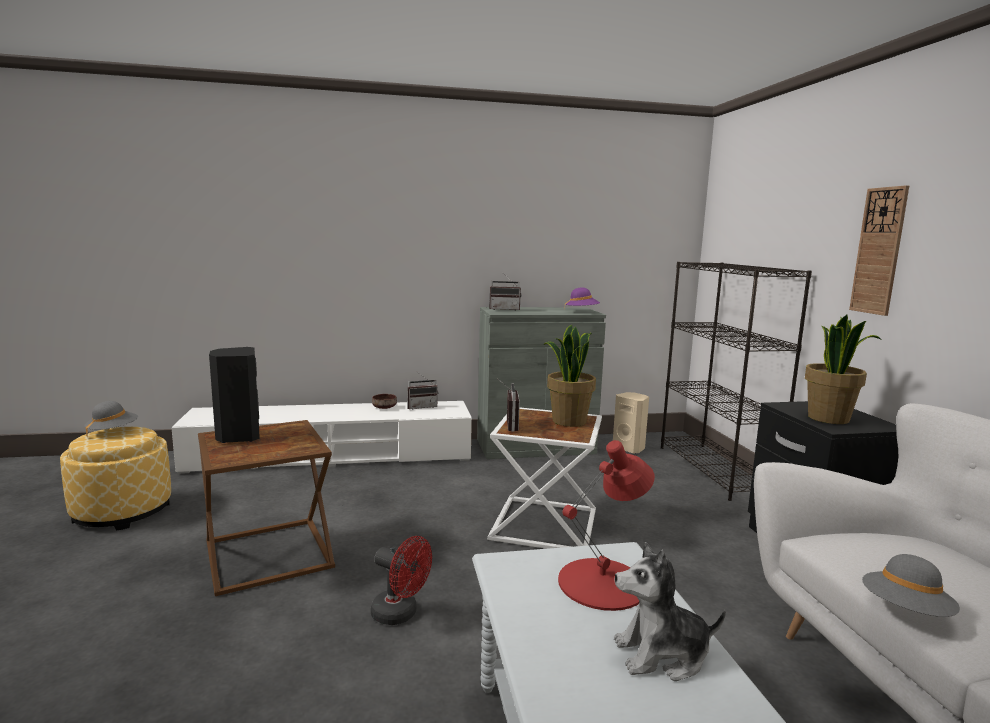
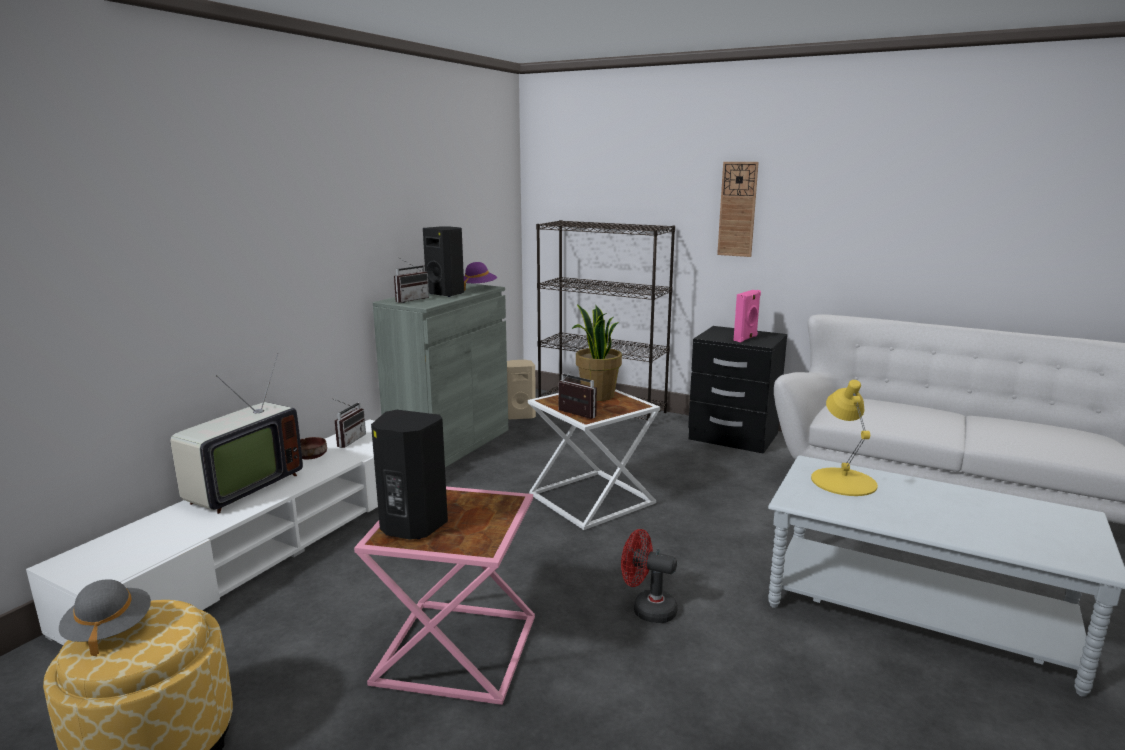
camera: 50 degrees left, 5 degrees up
brown side table [198,420,335,596] -> pink side table [354,487,535,705]
red fan [371,536,432,625] -> red fan turned 135 degrees counterclockwise [621,529,677,623]
red table lamp [558,440,655,611] -> yellow table lamp [811,380,878,496]
plush toy [614,542,726,681] -> none
potted plant [805,315,882,424] -> pink speaker [733,290,761,342]
grey hat [862,554,960,617] -> none
none -> television [170,353,303,514]
none -> black speaker [423,226,464,297]

